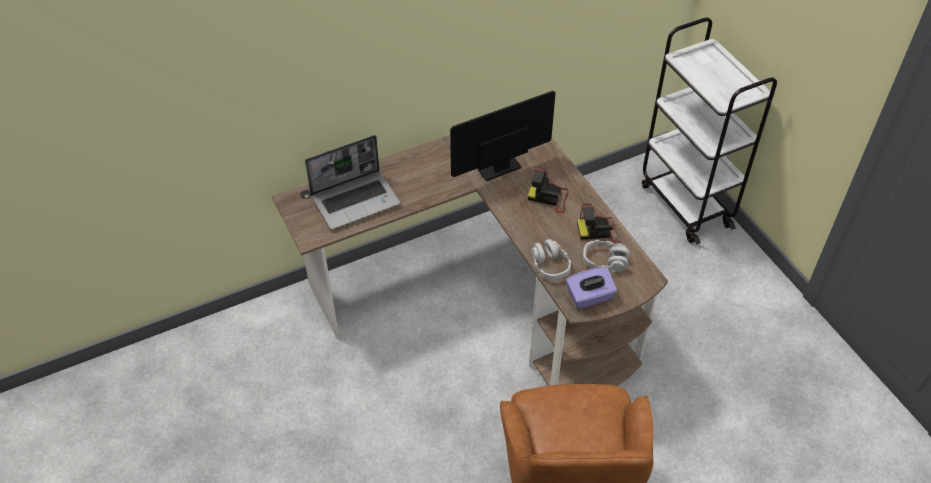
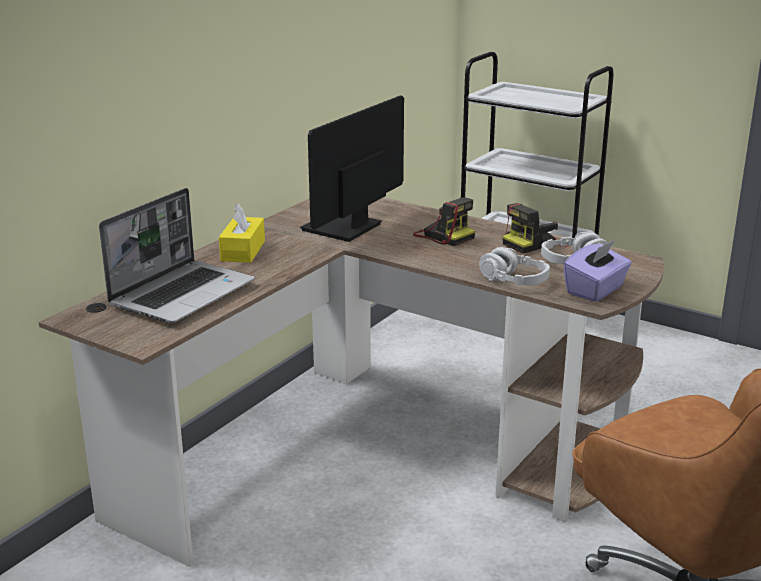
camera: 30 degrees left, 25 degrees down
camera [528,166,569,213] -> camera turned 120 degrees counterclockwise [413,197,475,246]
none -> yellow tissue box [219,203,265,263]

